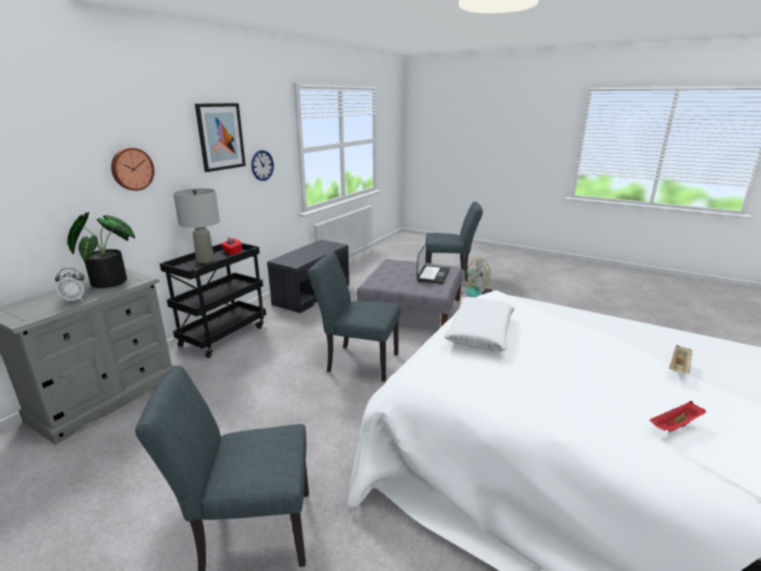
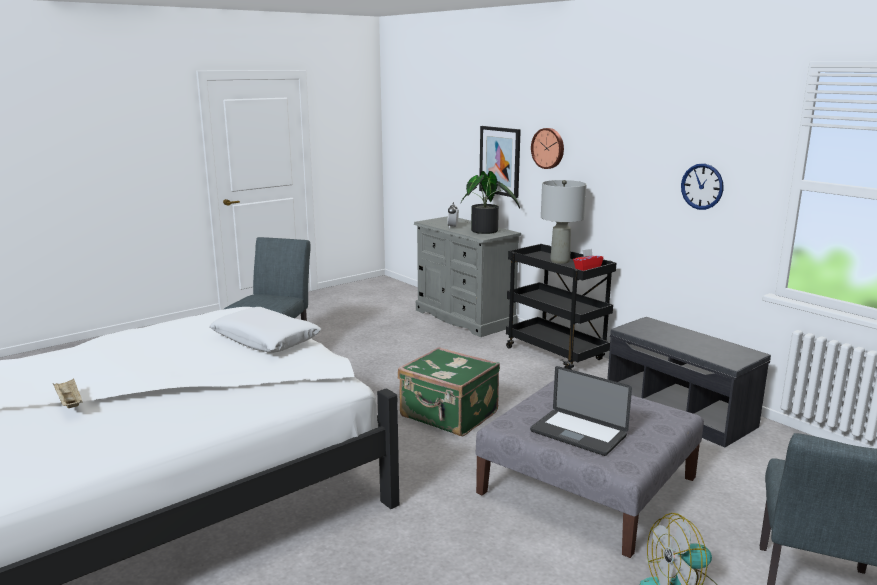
camera: 110 degrees right, 5 degrees down
picture [195,103,246,172] -> picture moved to [479,126,521,198]
grey chair [308,252,401,382] -> green suitcase [398,347,500,436]
red tray [649,401,706,433] -> none

